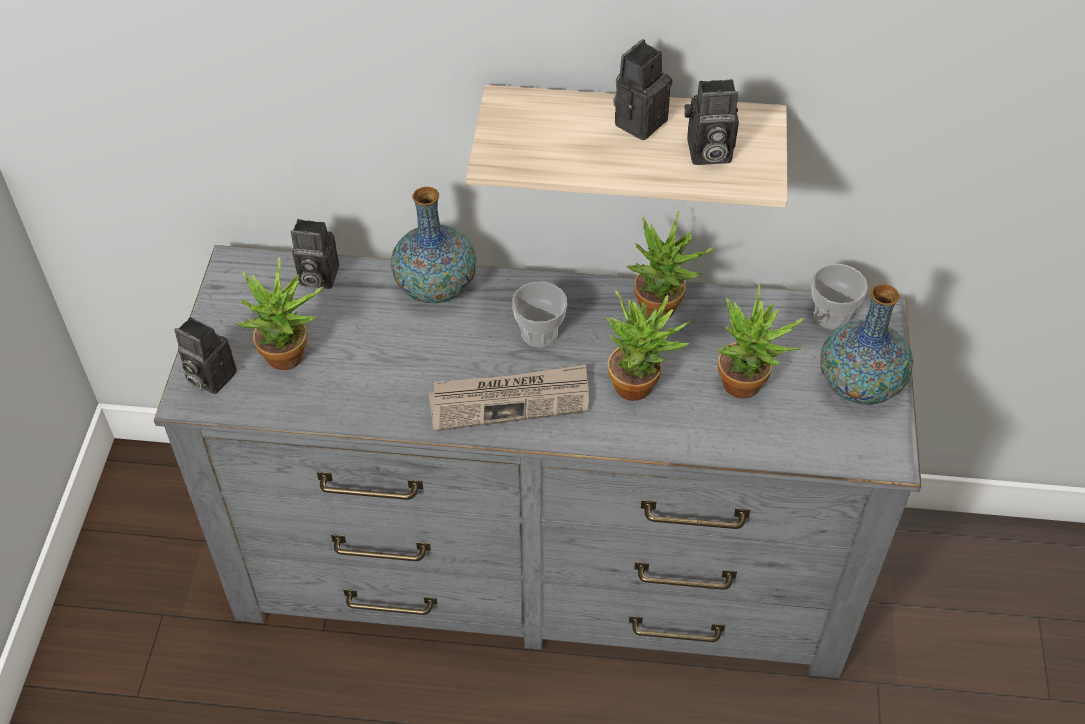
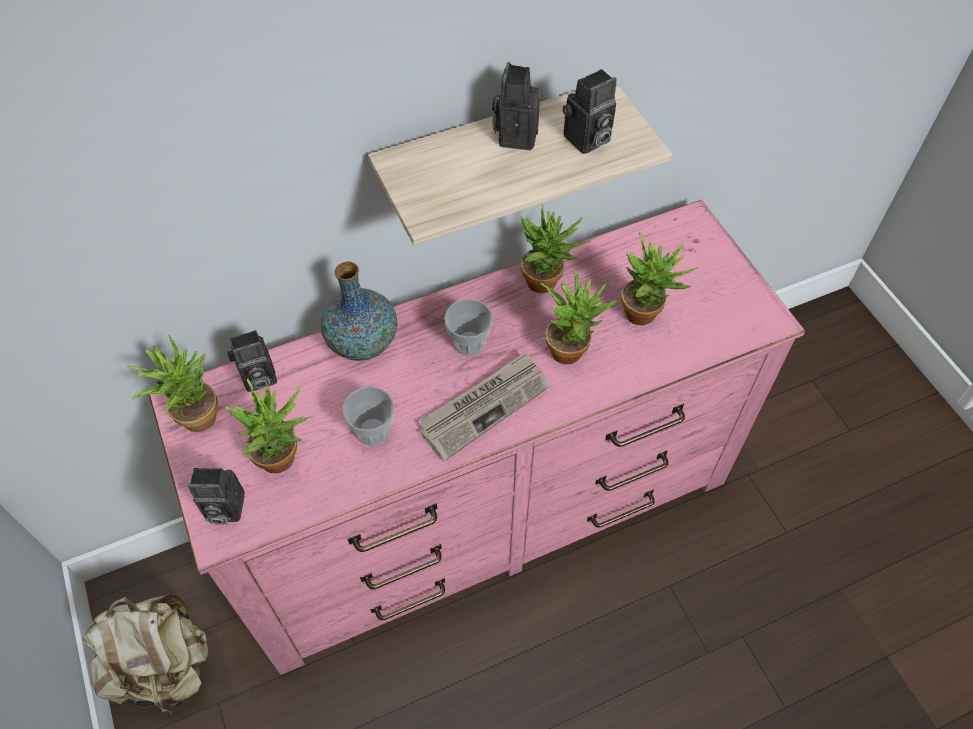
camera: 30 degrees left, 5 degrees up
grey dresser [154,245,921,678] -> pink dresser [149,200,805,675]
cup [812,264,868,329] -> cup moved to [342,386,394,446]
vase [820,284,913,405] -> none
none -> beige backpack [82,594,209,714]
none -> potted plant [127,334,218,432]

